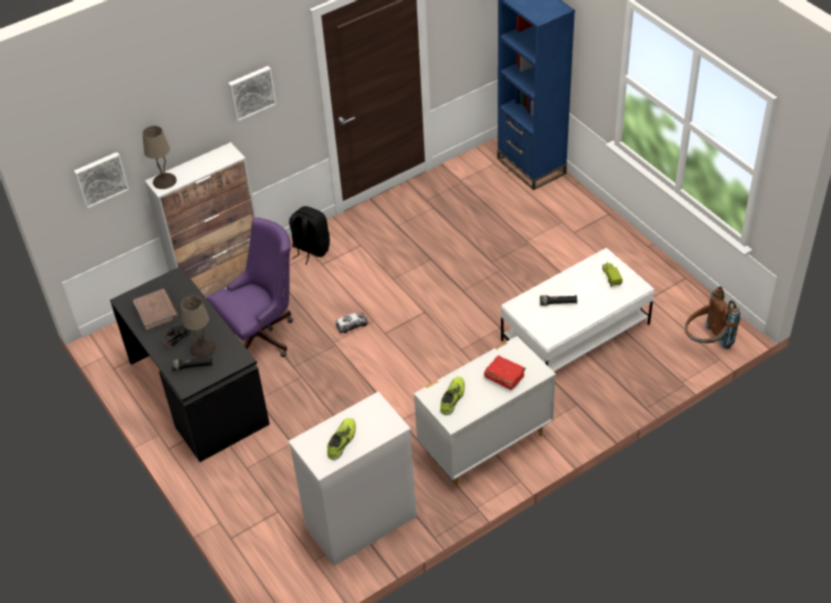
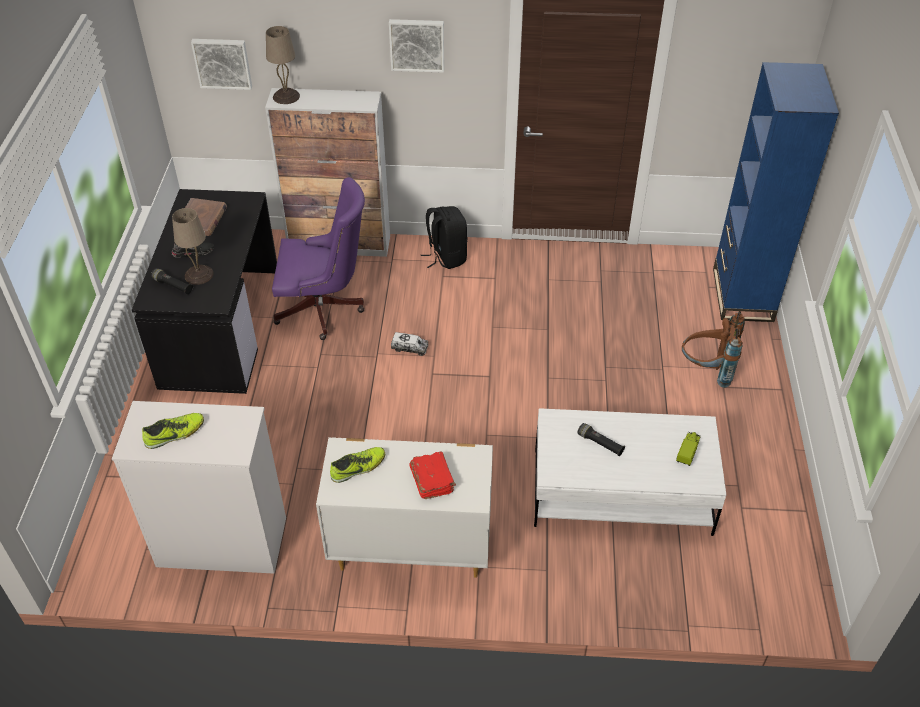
camera: 35 degrees right, 0 degrees up
brown backpack [685,286,740,349] -> brown backpack moved to [682,311,745,388]

